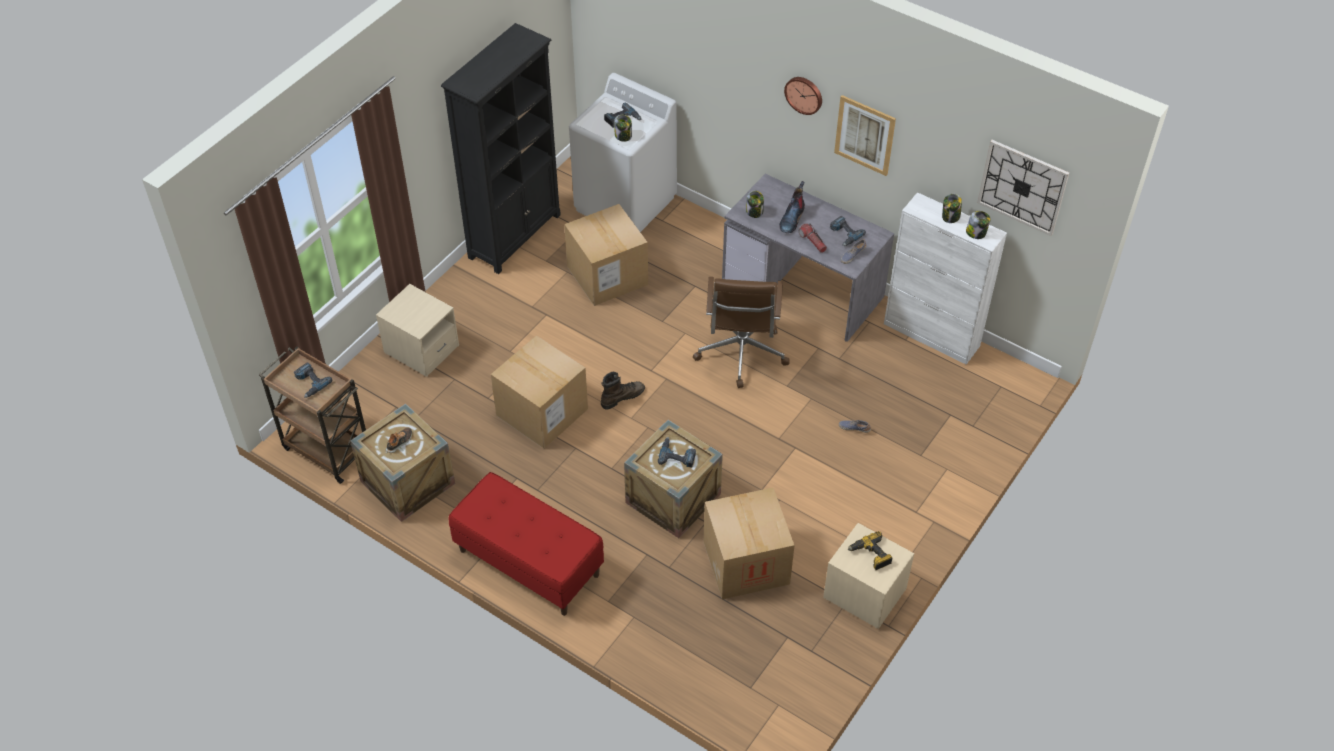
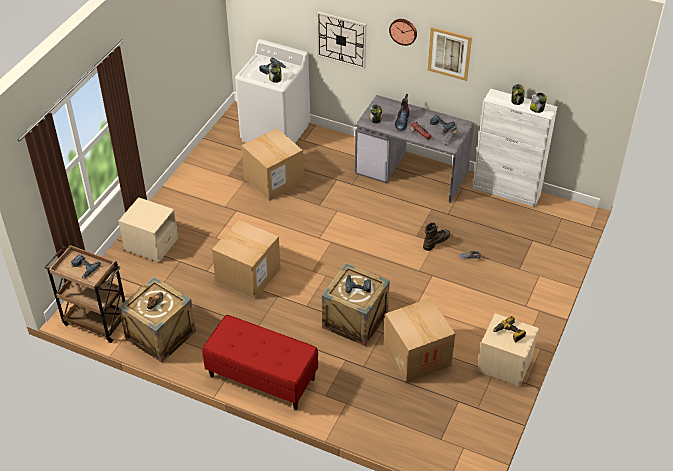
camera: 10 degrees left, 5 degrees down
black bookcase [441,23,561,274] -> none
brown boot [601,372,645,409] -> brown boot moved to [423,223,450,251]
brown office chair [693,277,789,388] -> none
wall clock [977,140,1069,236] -> wall clock moved to [316,11,366,69]

